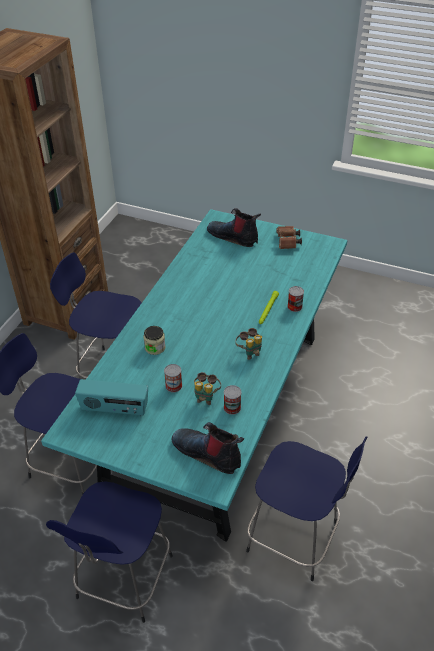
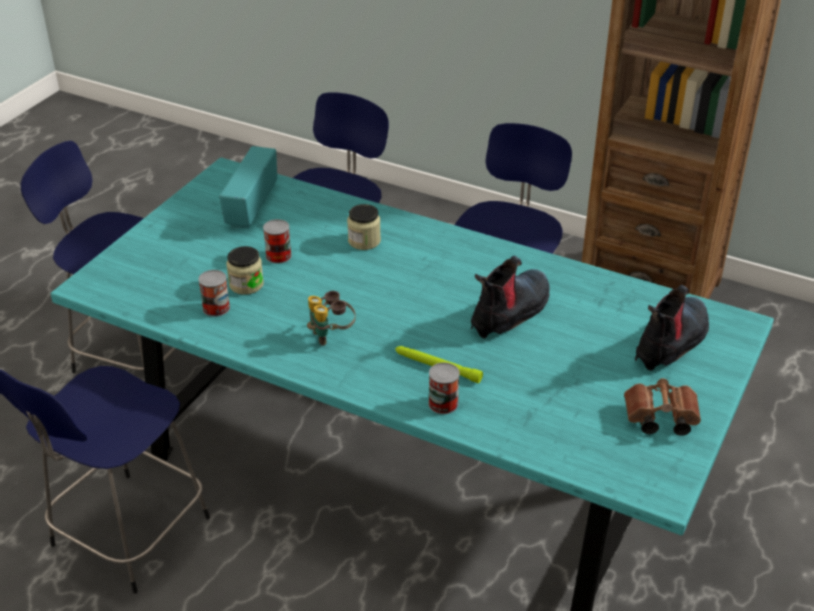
camera: 95 degrees right, 5 degrees down
boot [171,422,244,474] -> boot moved to [471,256,550,339]
binoculars [194,372,221,405] -> jar [226,246,264,295]

